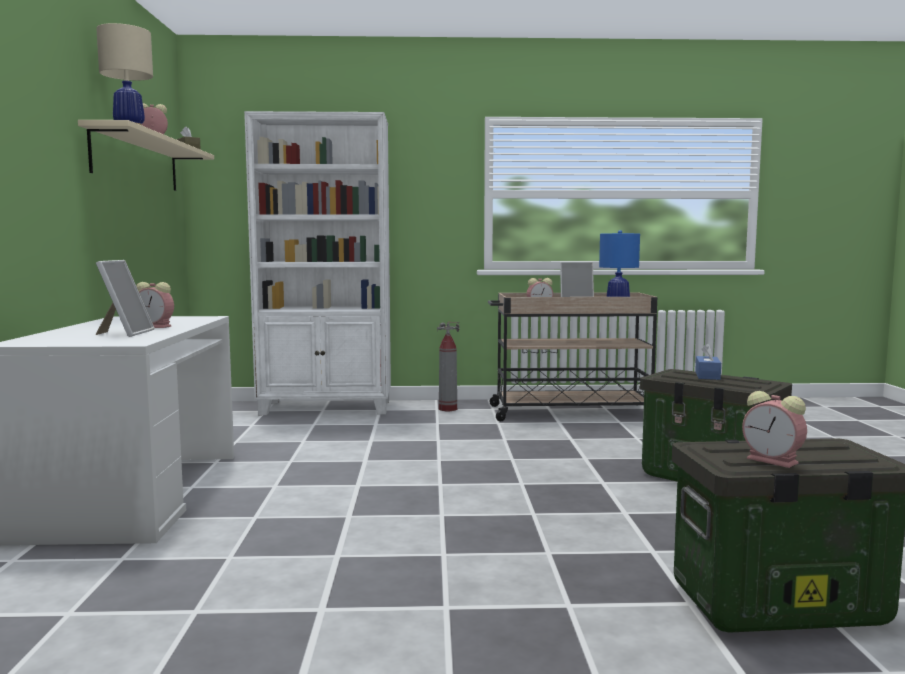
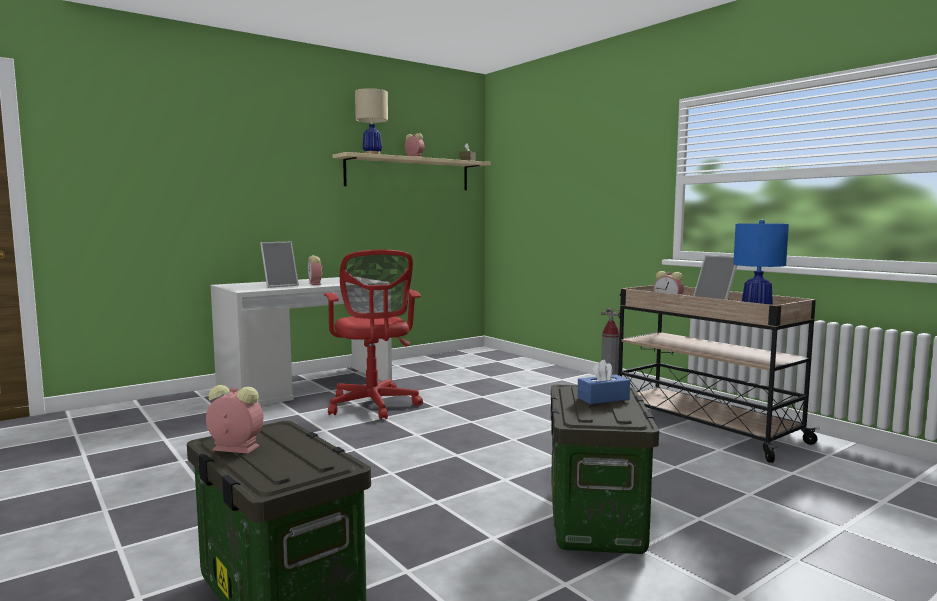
camera: 55 degrees right, 0 degrees up
white bookcase [244,111,391,415] -> none
alarm clock [742,391,807,468] -> alarm clock turned 90 degrees clockwise [206,385,263,454]
none -> red office chair [324,250,423,420]

